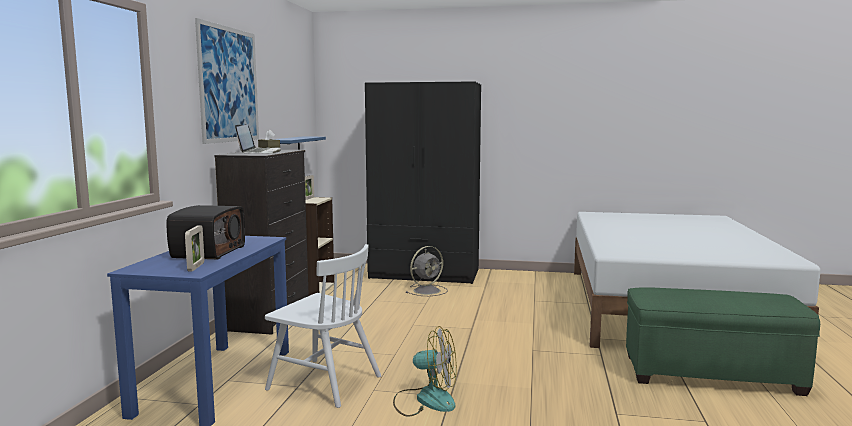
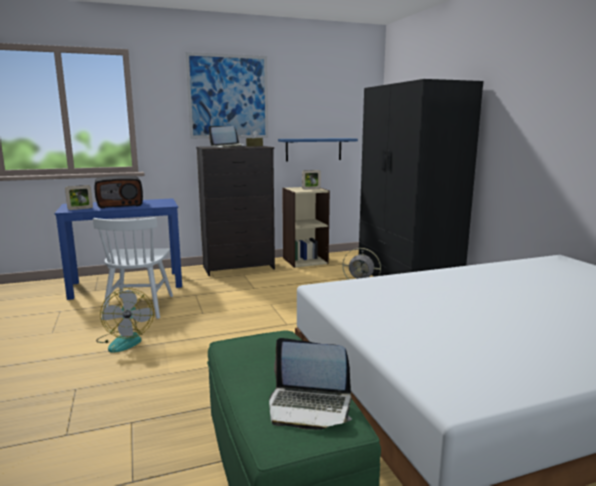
camera: 60 degrees right, 5 degrees up
none -> laptop [269,338,352,430]

